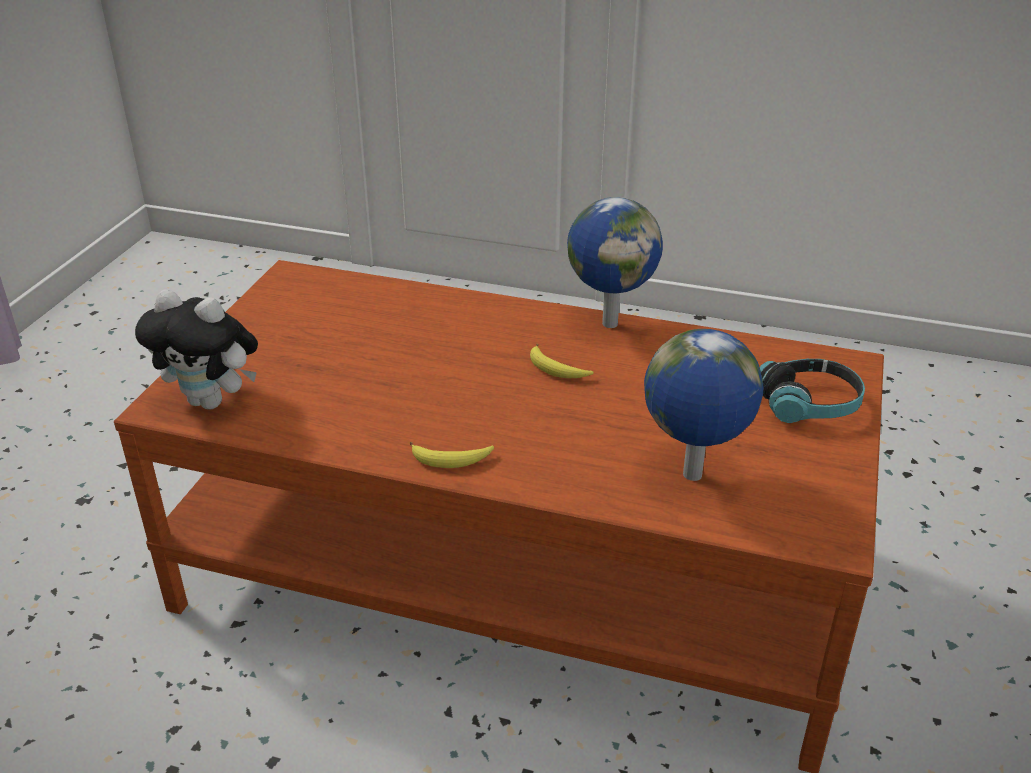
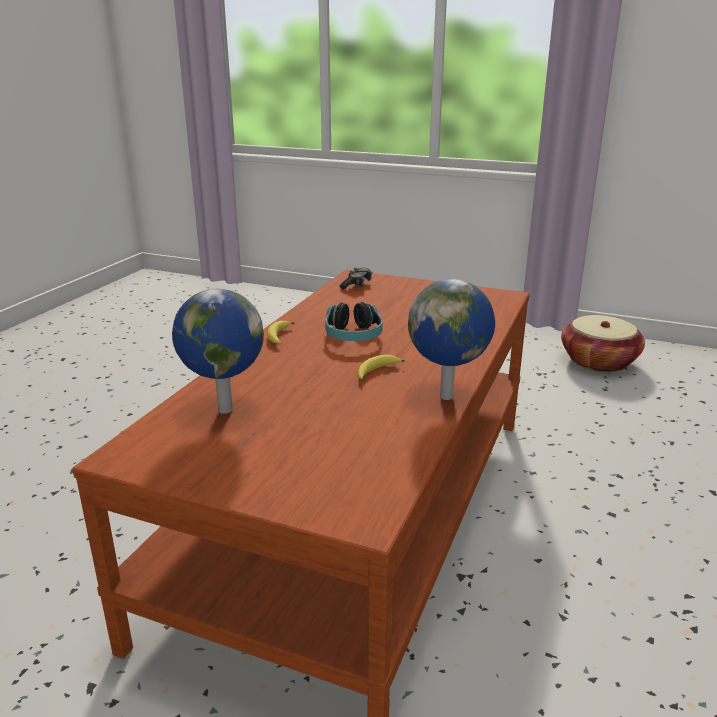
camera: 95 degrees right, 10 degrees down
plush toy [135,289,258,410] -> game controller [339,267,372,289]
headphones [760,359,865,423] -> headphones moved to [325,302,383,341]
none -> basket [561,315,645,372]

